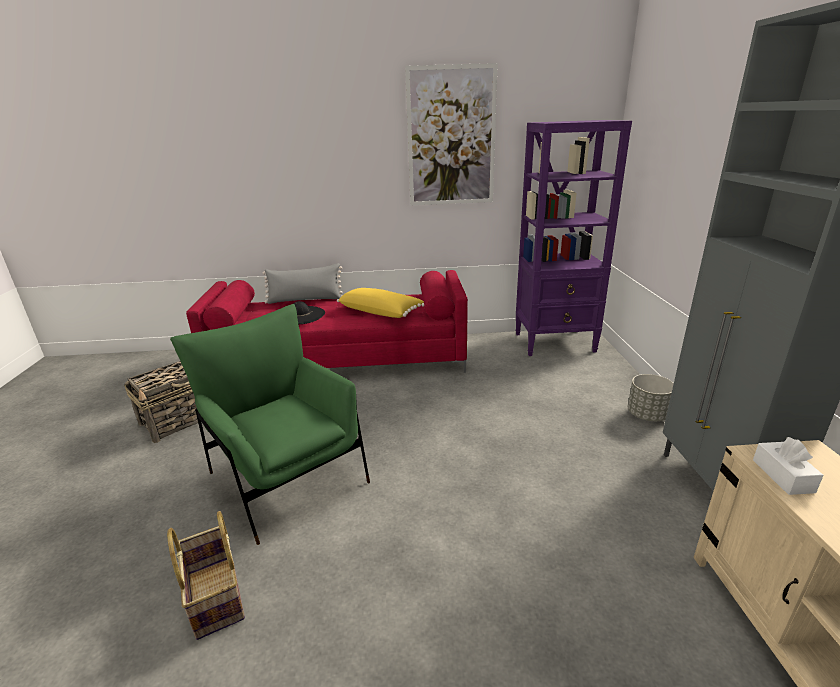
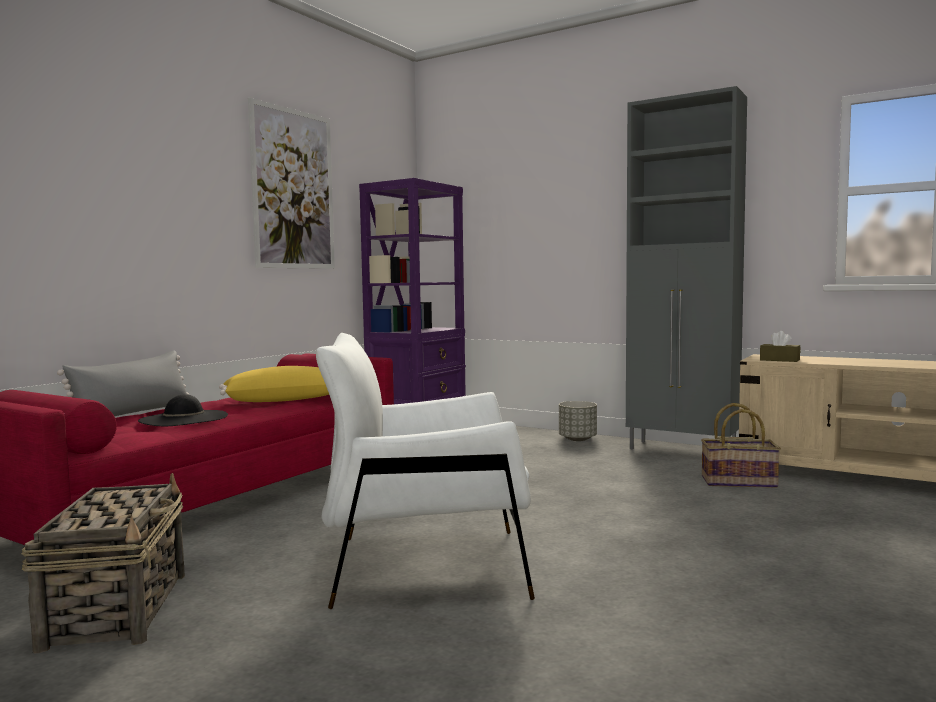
camera: 55 degrees left, 20 degrees down
basket [167,511,245,640] -> basket moved to [701,403,781,488]
green armchair [170,304,370,545] -> white armchair [316,333,535,609]
white tissue box [753,437,824,495] -> brown tissue box [760,331,800,362]

